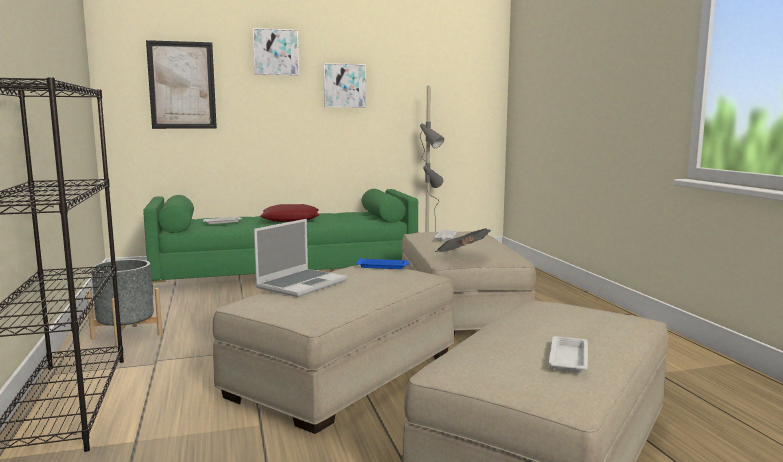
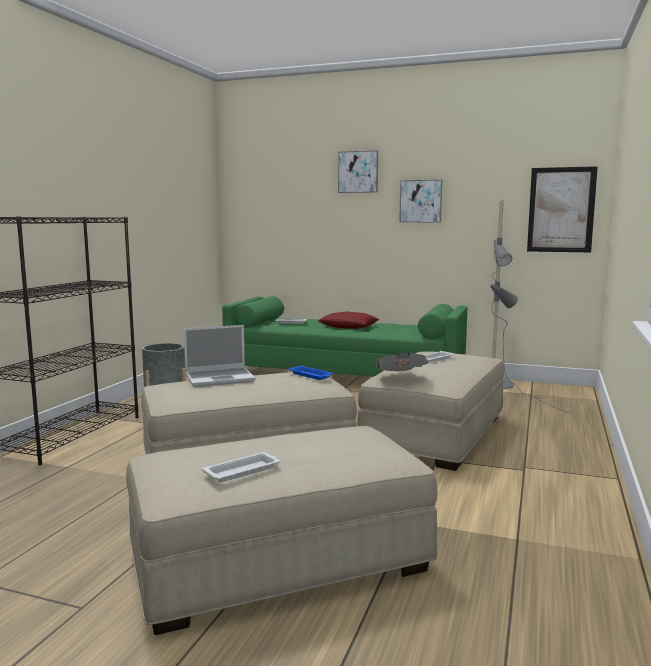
camera: 35 degrees right, 0 degrees up
picture [146,40,217,129] -> picture moved to [527,166,598,252]

